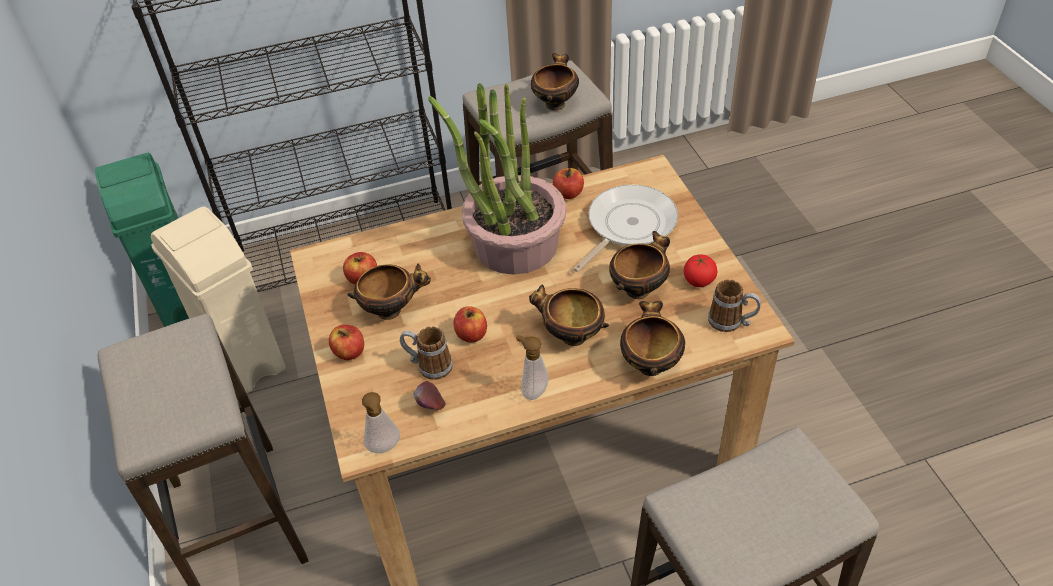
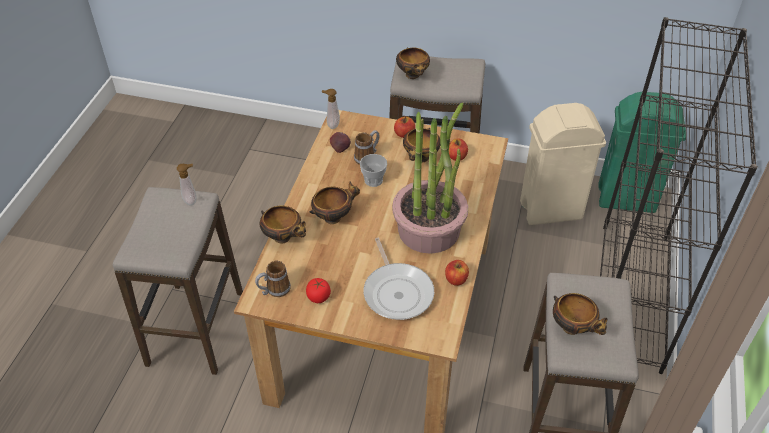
camera: 120 degrees right, 0 degrees up
apple [454,306,487,343] -> cup [360,154,387,187]
soap dispenser [516,335,549,400] -> soap dispenser moved to [177,164,197,206]
bowl [609,231,670,299] -> bowl moved to [396,47,430,79]

